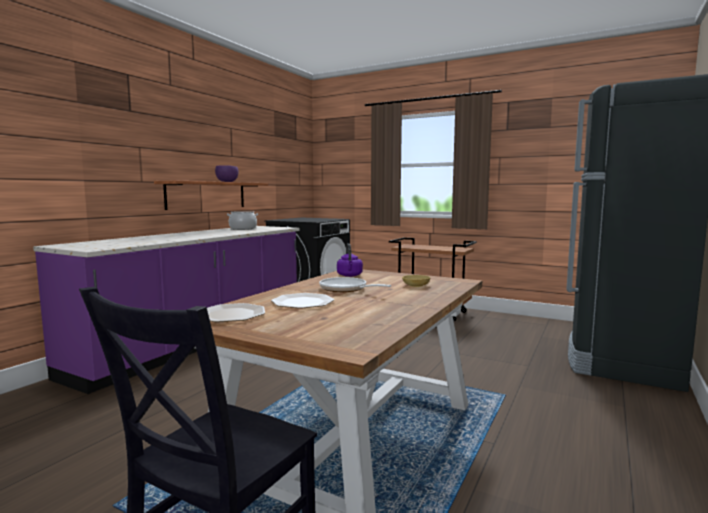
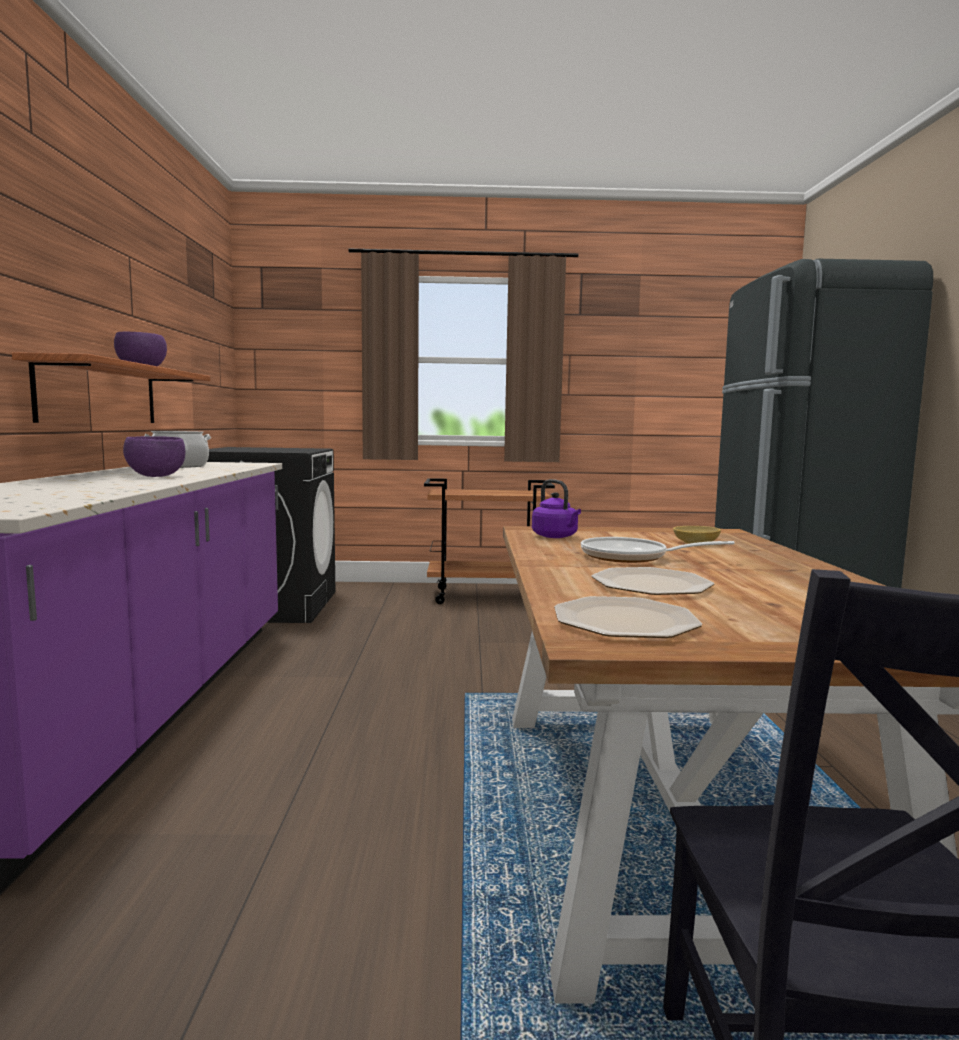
camera: 30 degrees left, 0 degrees up
none -> purple bowl [123,436,185,477]

